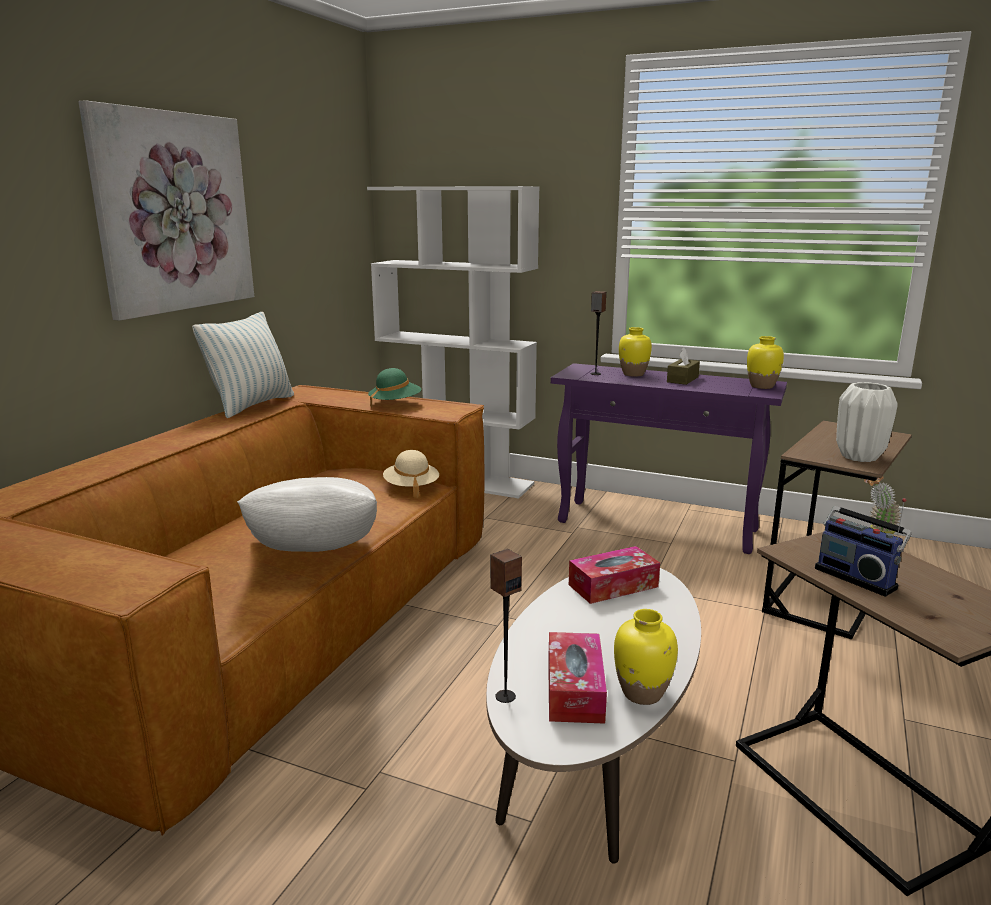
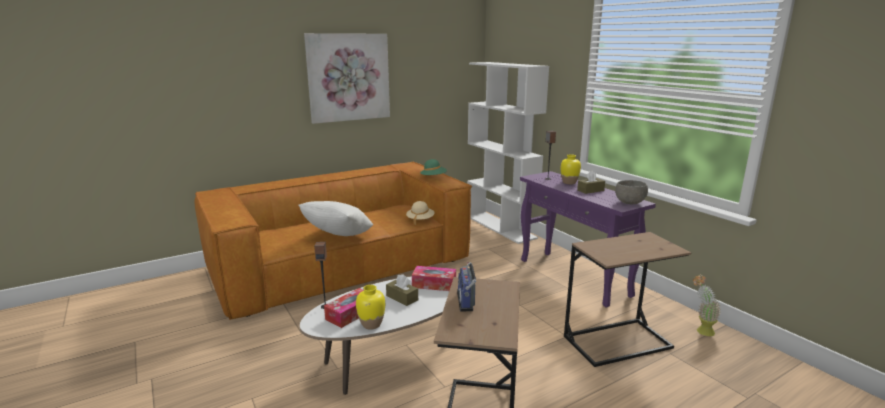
camera: 35 degrees right, 0 degrees up
pillow [192,312,294,418] -> none
yellow vase [747,336,784,389] -> grey bowl [615,180,648,204]
white vase [836,382,898,462] -> none
none -> brown tissue box [386,274,418,306]

